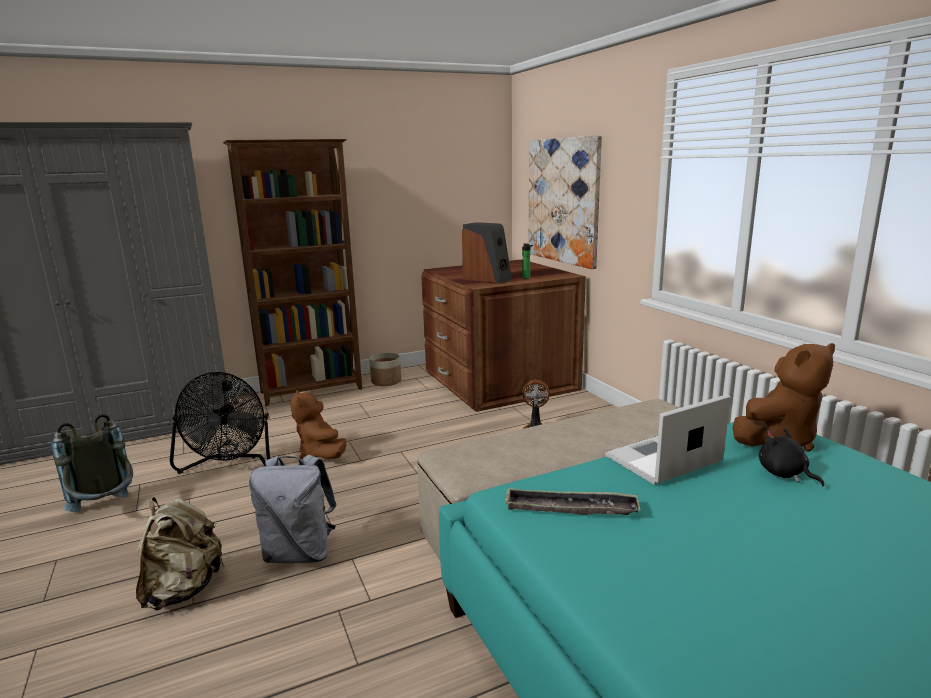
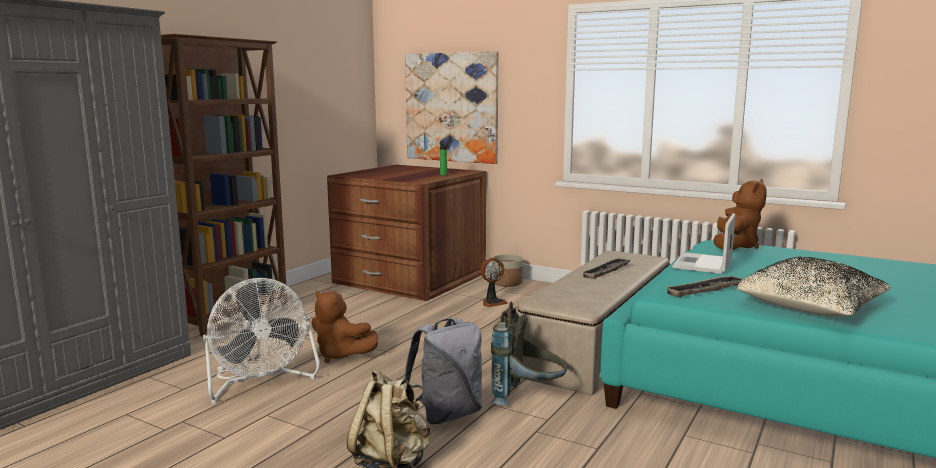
camera: 35 degrees left, 5 degrees down
grey backpack [51,414,133,512] -> grey backpack moved to [491,302,567,406]
black fan [170,372,270,475] -> white fan [203,278,320,404]
planter [369,352,401,386] -> planter moved to [493,254,523,287]
speaker [462,222,512,284] -> none
black plush toy [759,428,824,486] -> none
none -> tray [583,258,630,279]
none -> beige pillow [736,257,892,317]

